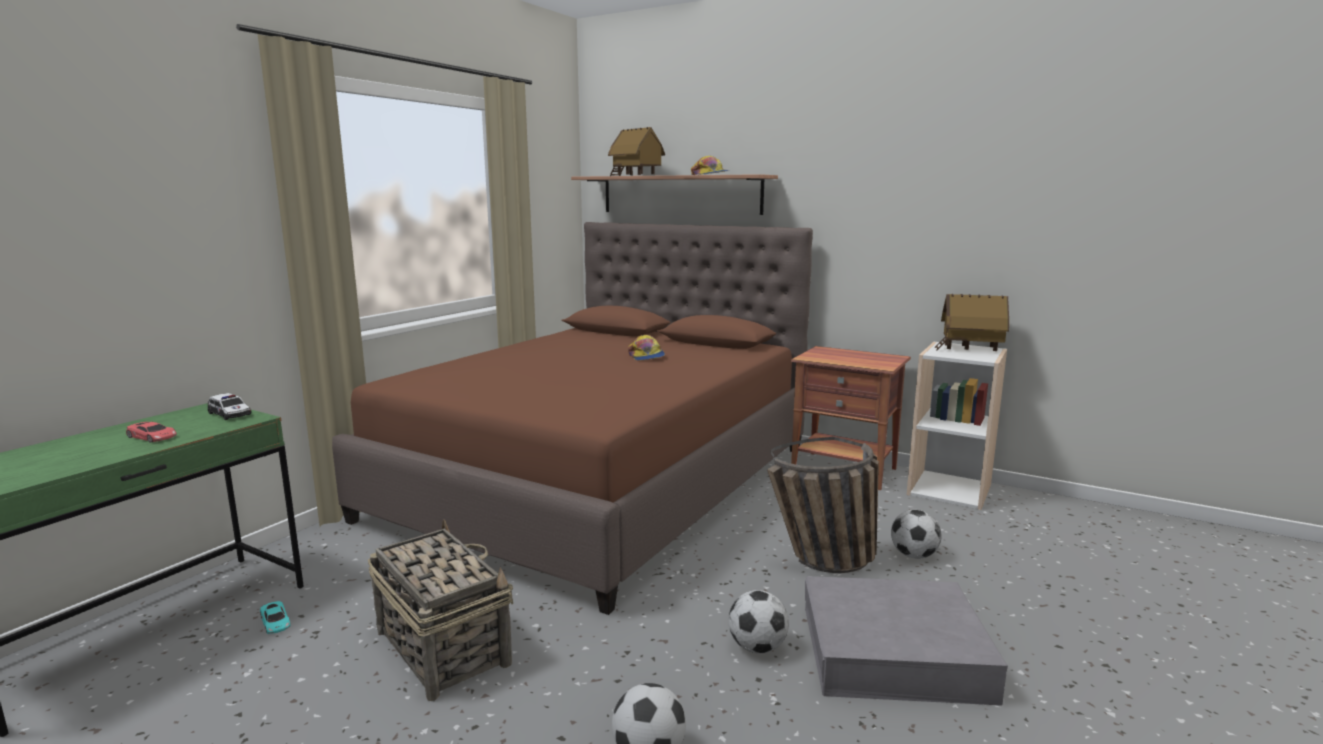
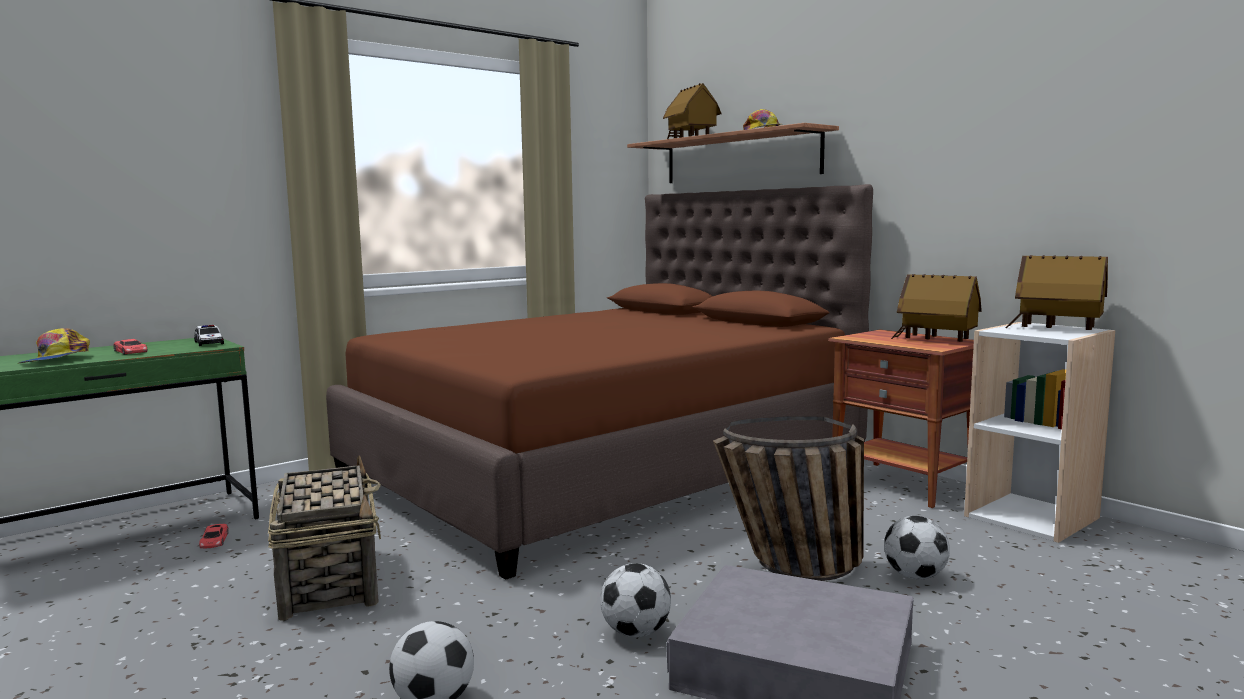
camera: 20 degrees right, 5 degrees down
turquoise toy car [260,601,291,634] -> red toy car [199,524,229,548]
cap [628,335,665,361] -> cap moved to [19,328,90,363]
none -> toy house [891,274,982,342]

